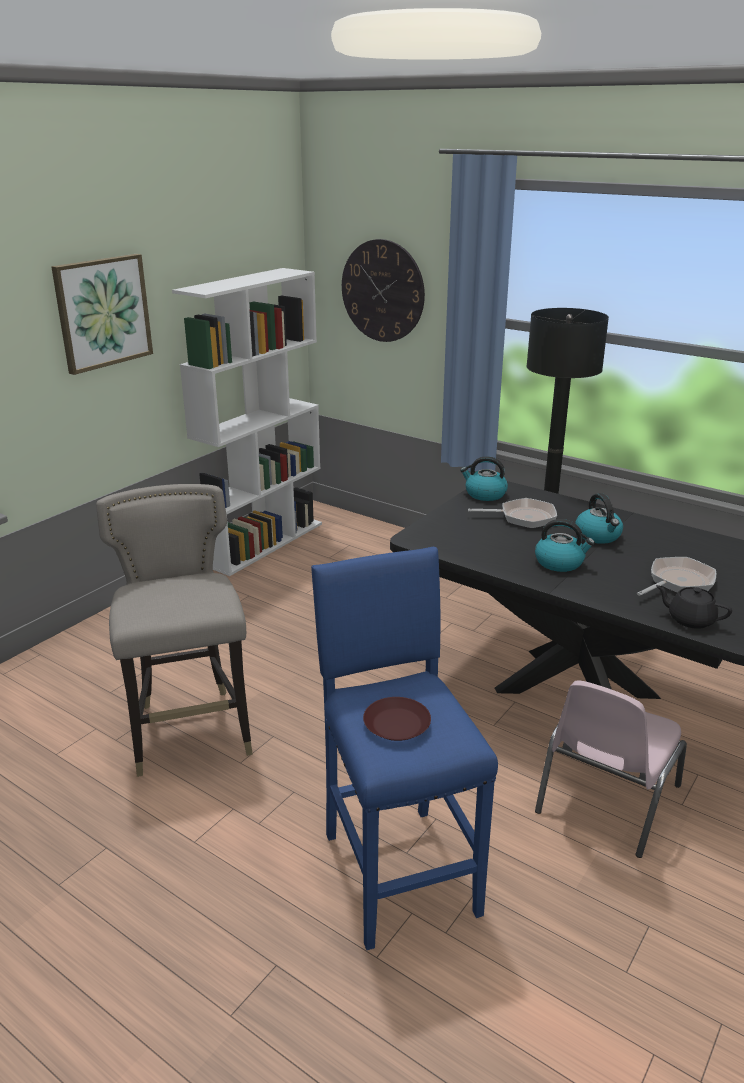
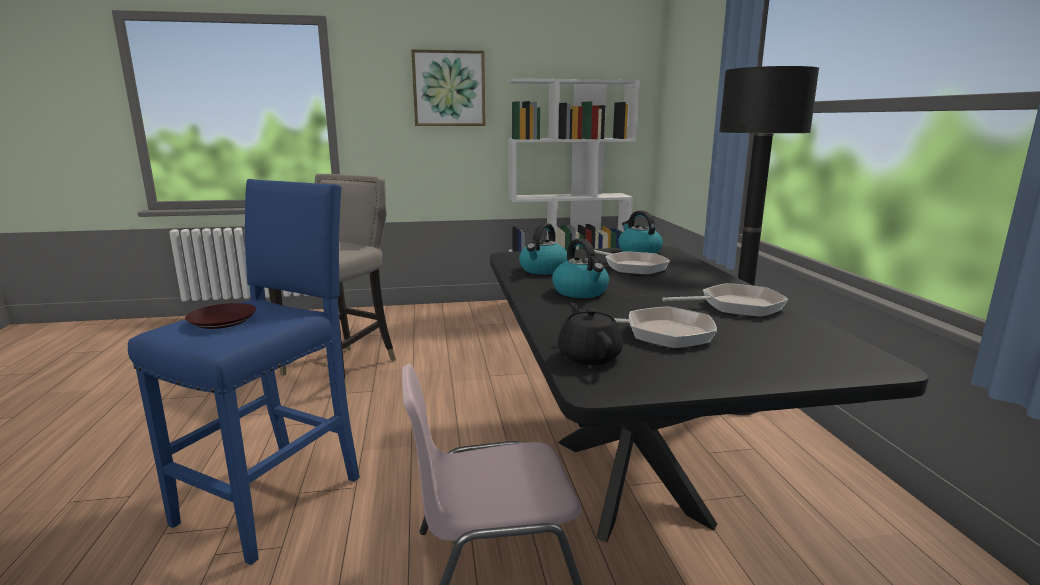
camera: 45 degrees right, 10 degrees down
wall clock [342,239,425,342] -> none
kettle [575,493,623,544] -> kettle moved to [519,223,567,275]
none -> frying pan [662,283,789,317]

